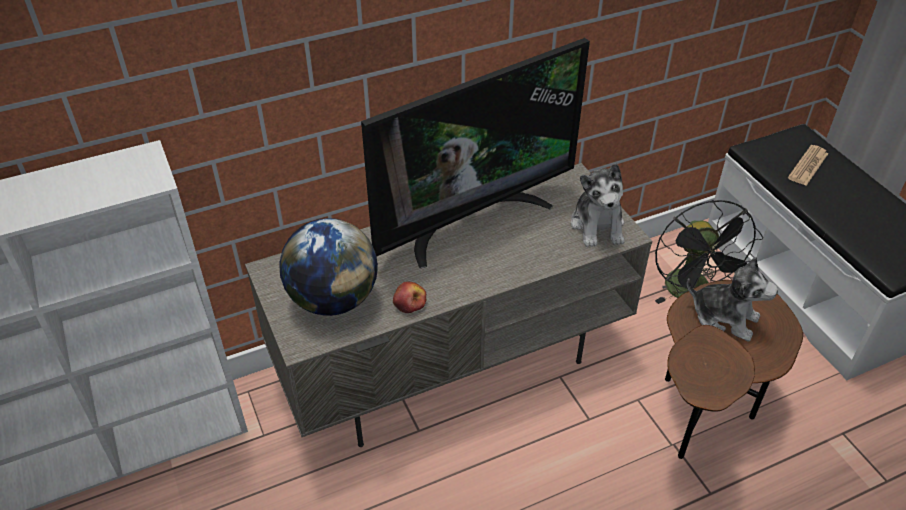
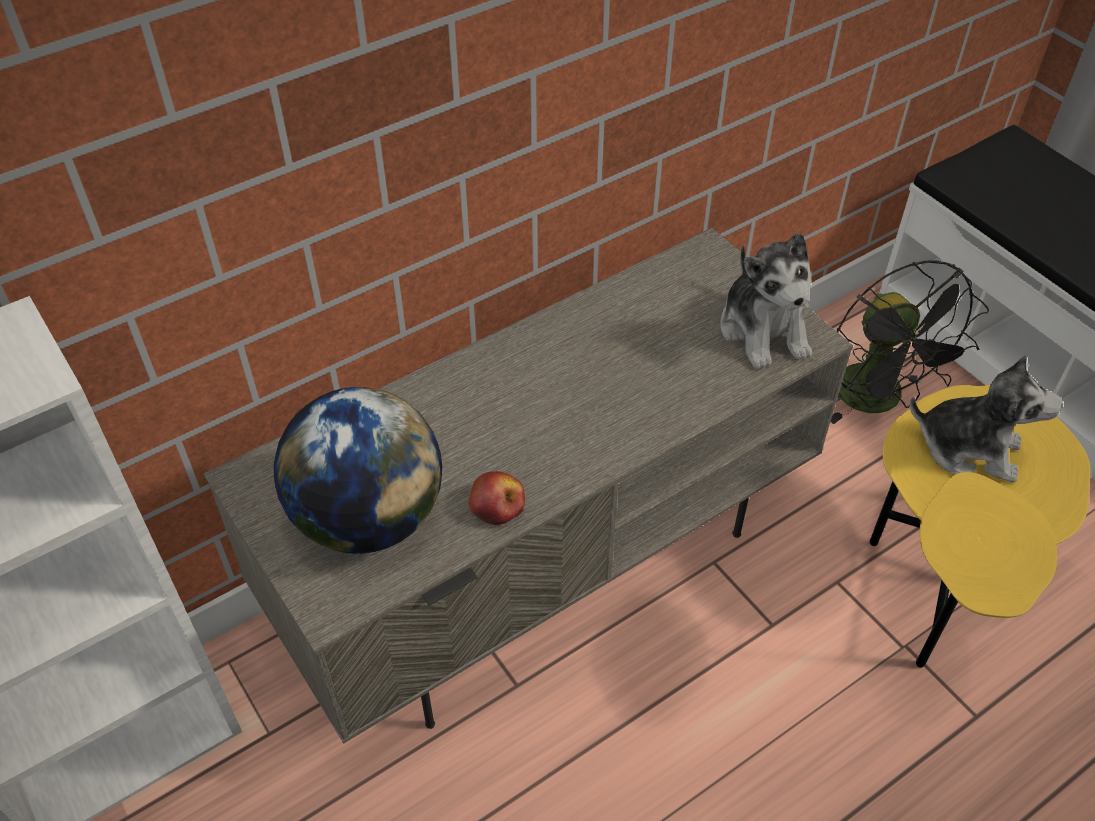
camera: 10 degrees left, 5 degrees up
television [361,38,590,268] -> none
brown side table [665,280,803,459] -> yellow side table [870,385,1090,668]
newspaper [788,145,828,186] -> none

